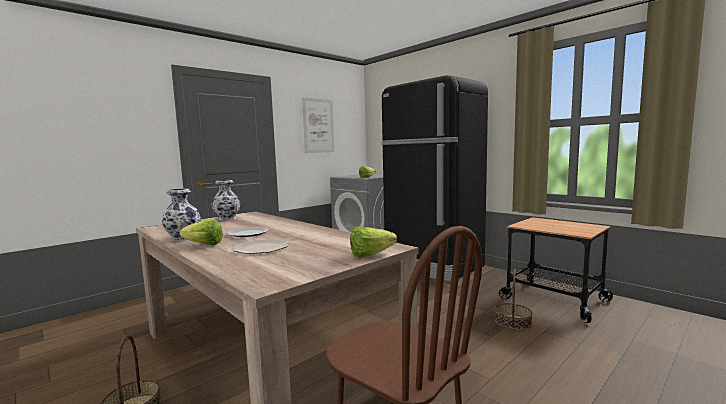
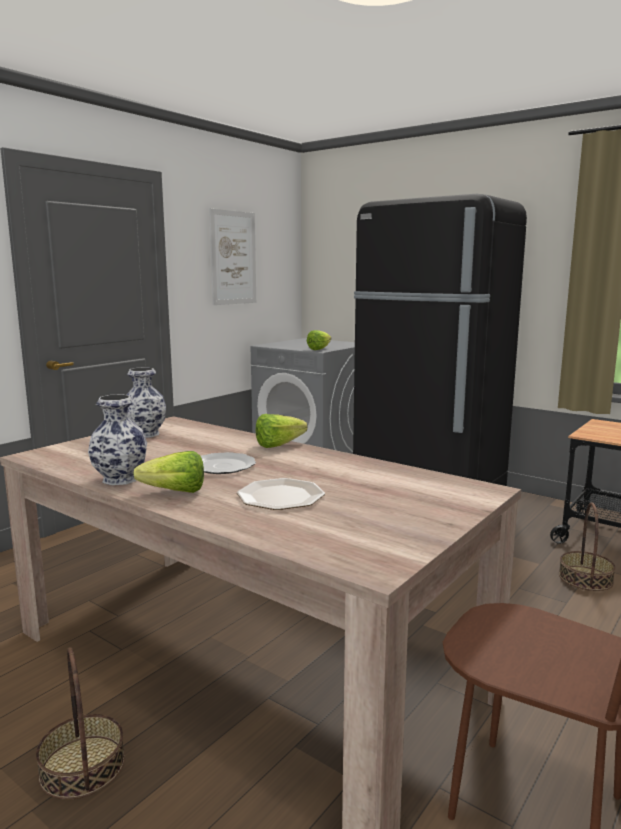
camera: 10 degrees left, 5 degrees up
lettuce [350,227,397,257] -> lettuce moved to [256,414,307,448]

